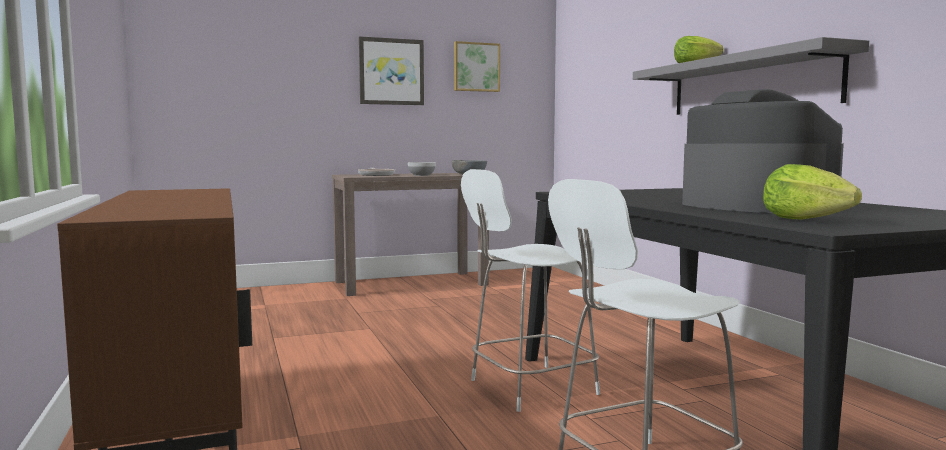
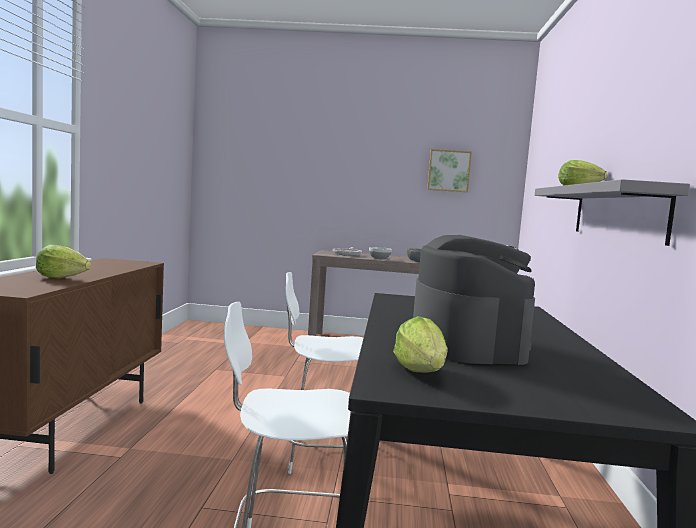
camera: 25 degrees right, 0 degrees up
picture [359,36,424,105] -> none
none -> lettuce [36,245,91,278]

